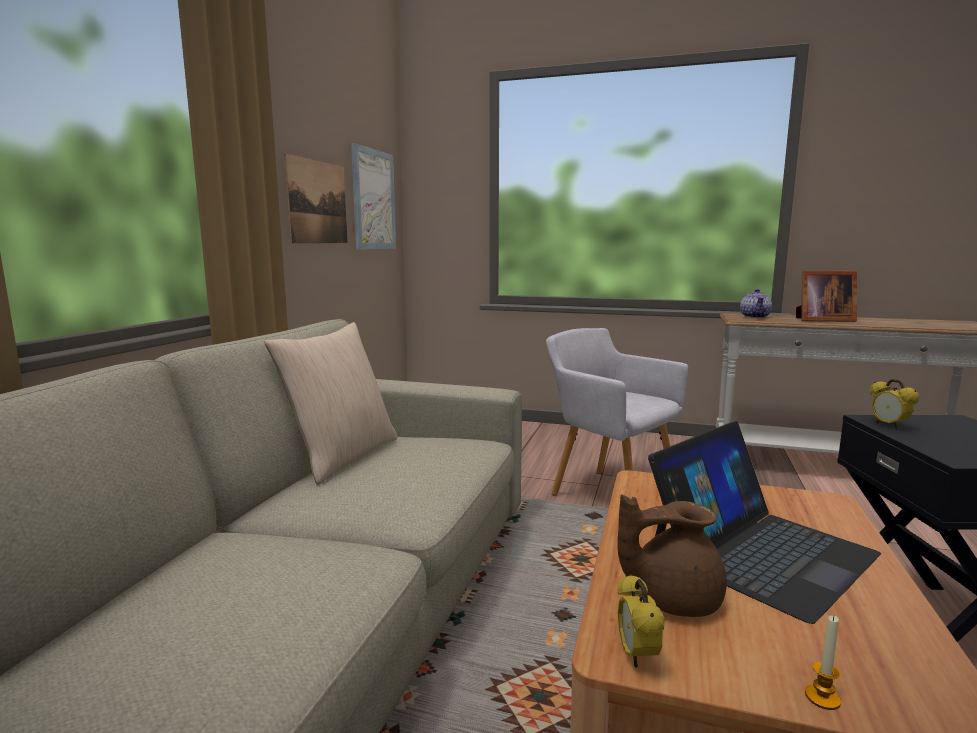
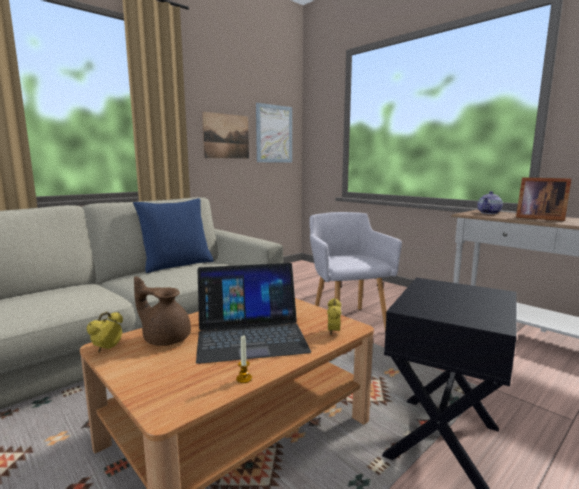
camera: 30 degrees right, 0 degrees up
beige pillow [264,322,397,485] -> blue pillow [133,198,214,273]
candle [805,615,841,710] -> candle moved to [236,336,252,383]
alarm clock [870,379,919,429] -> alarm clock moved to [327,298,341,335]

